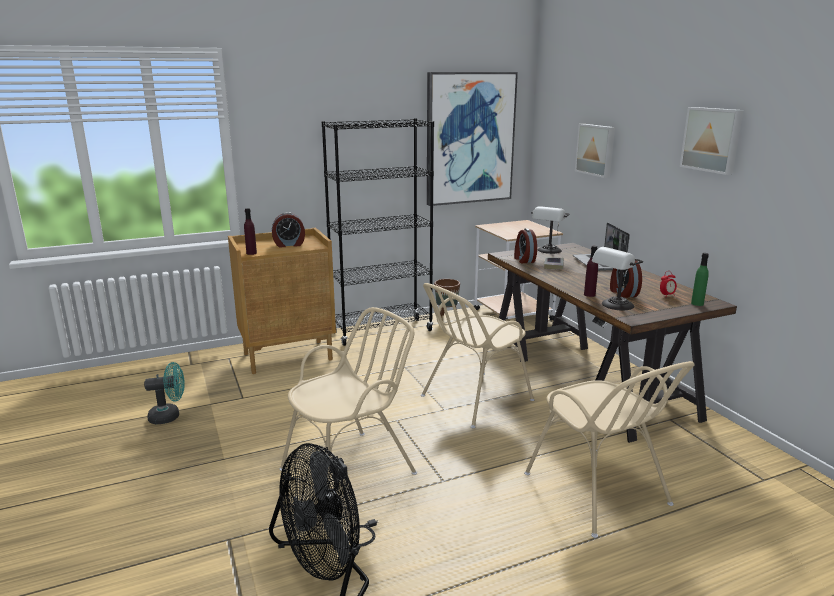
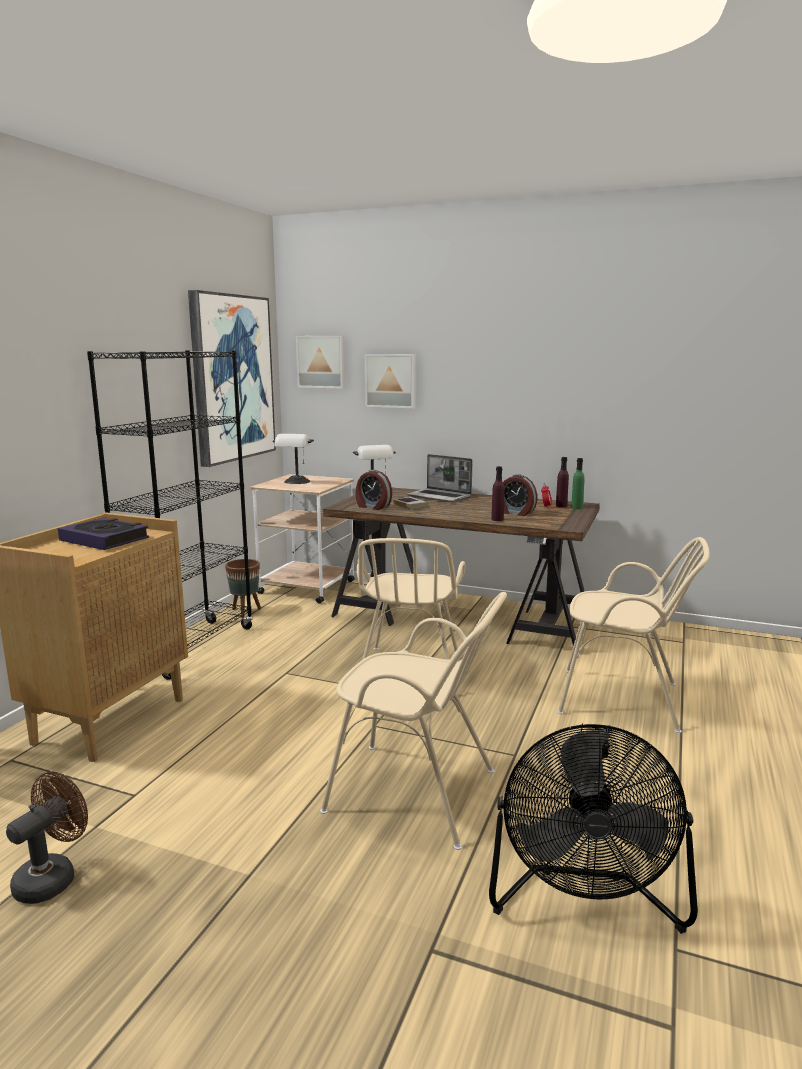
camera: 45 degrees left, 5 degrees down
turquoise fan [144,362,185,424] -> brown fan [6,772,88,904]
purple bottle [244,208,257,255] -> purple bottle moved to [556,457,569,508]
alarm clock [272,212,305,247] -> book [58,518,149,550]
beige chair [280,307,417,487] -> beige chair turned 105 degrees clockwise [320,592,507,850]
table lamp [592,247,643,310] -> table lamp moved to [273,434,314,484]
picture [680,107,743,175] -> picture moved to [296,336,345,389]

